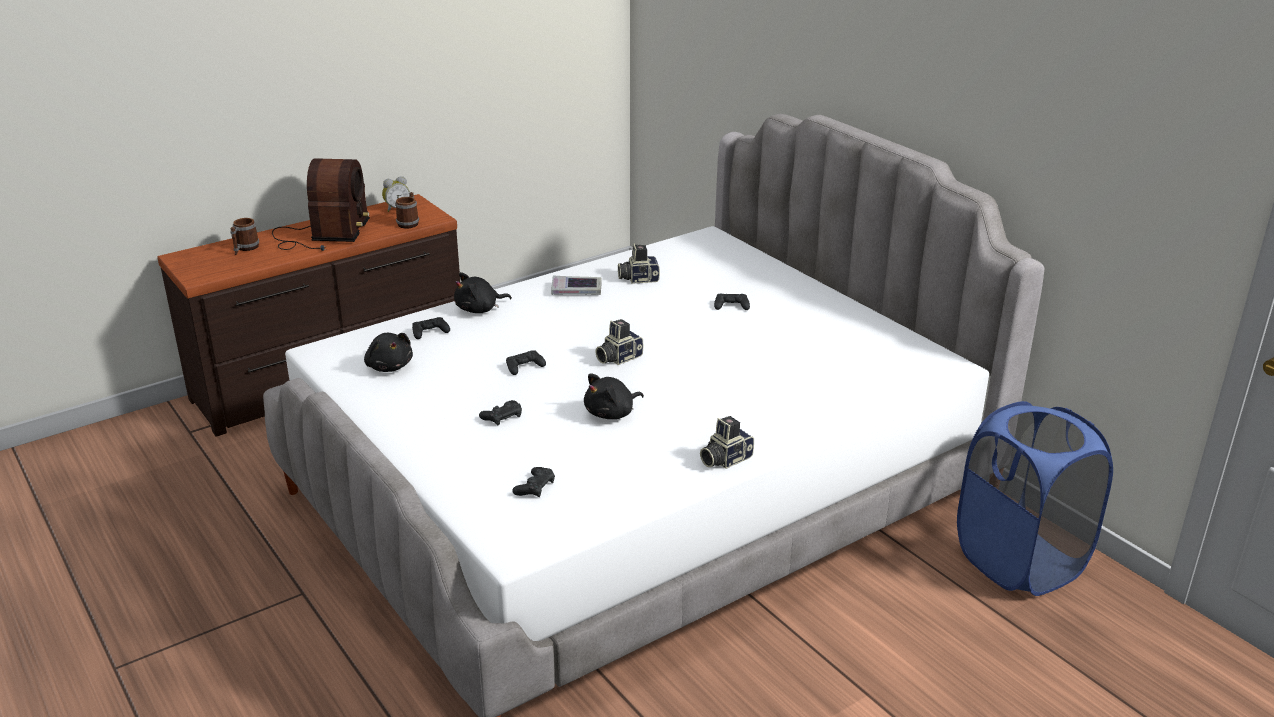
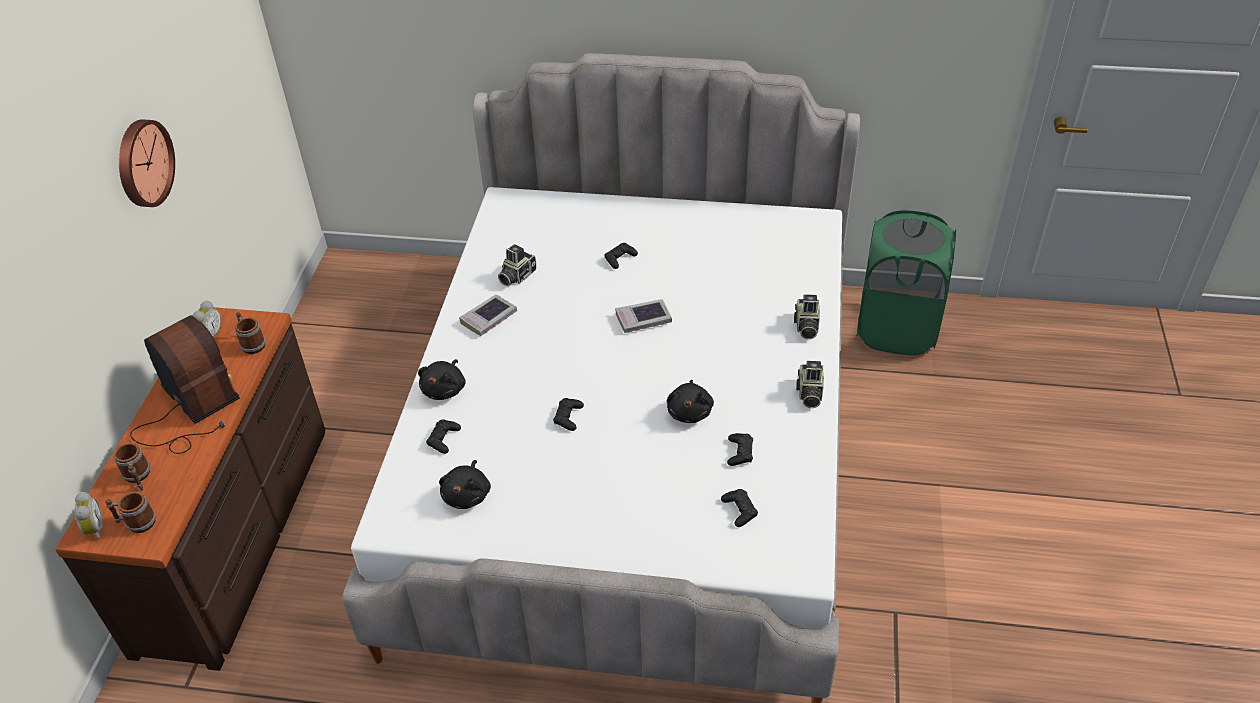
camera: 45 degrees left, 15 degrees up
black plush toy [364,333,413,372] -> black plush toy turned 90 degrees clockwise [439,460,491,509]
black game controller [479,400,522,425] -> black game controller moved to [727,433,753,466]
camera [595,319,643,365] -> camera moved to [794,294,820,339]
blue laundry basket [957,401,1113,596] -> green laundry basket [856,210,956,355]
none -> alarm clock [74,492,103,540]
none -> mug [105,492,156,533]
none -> wall clock [119,119,175,207]
none -> book [615,299,672,333]

